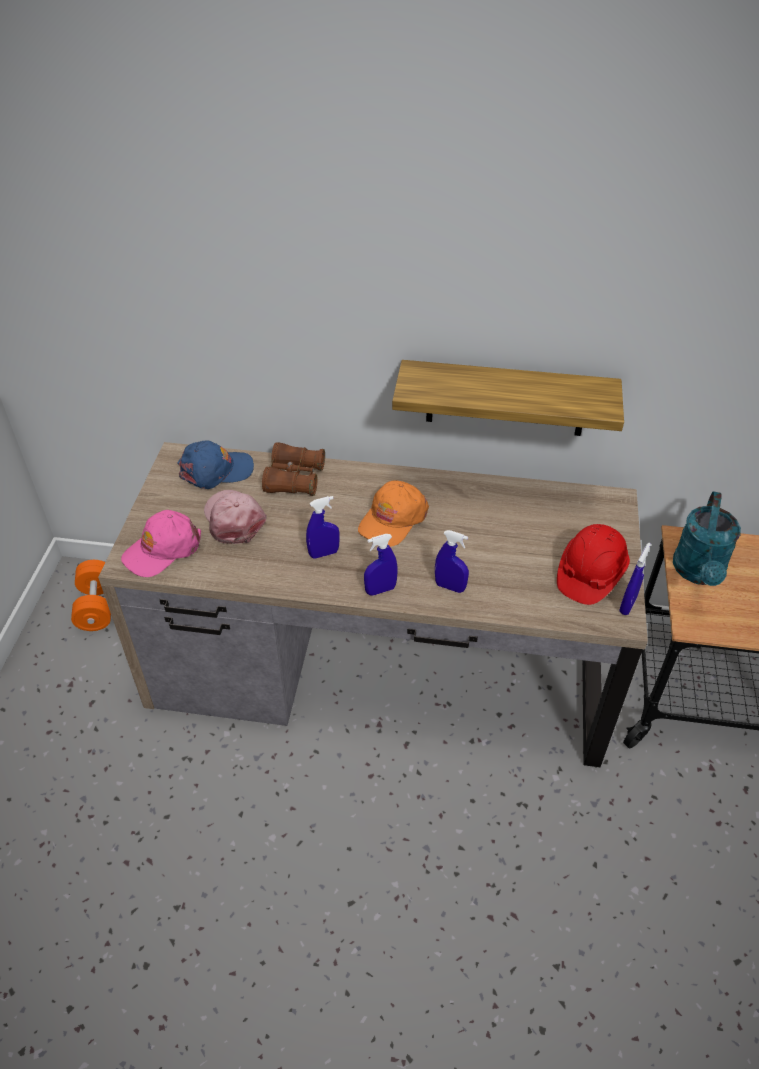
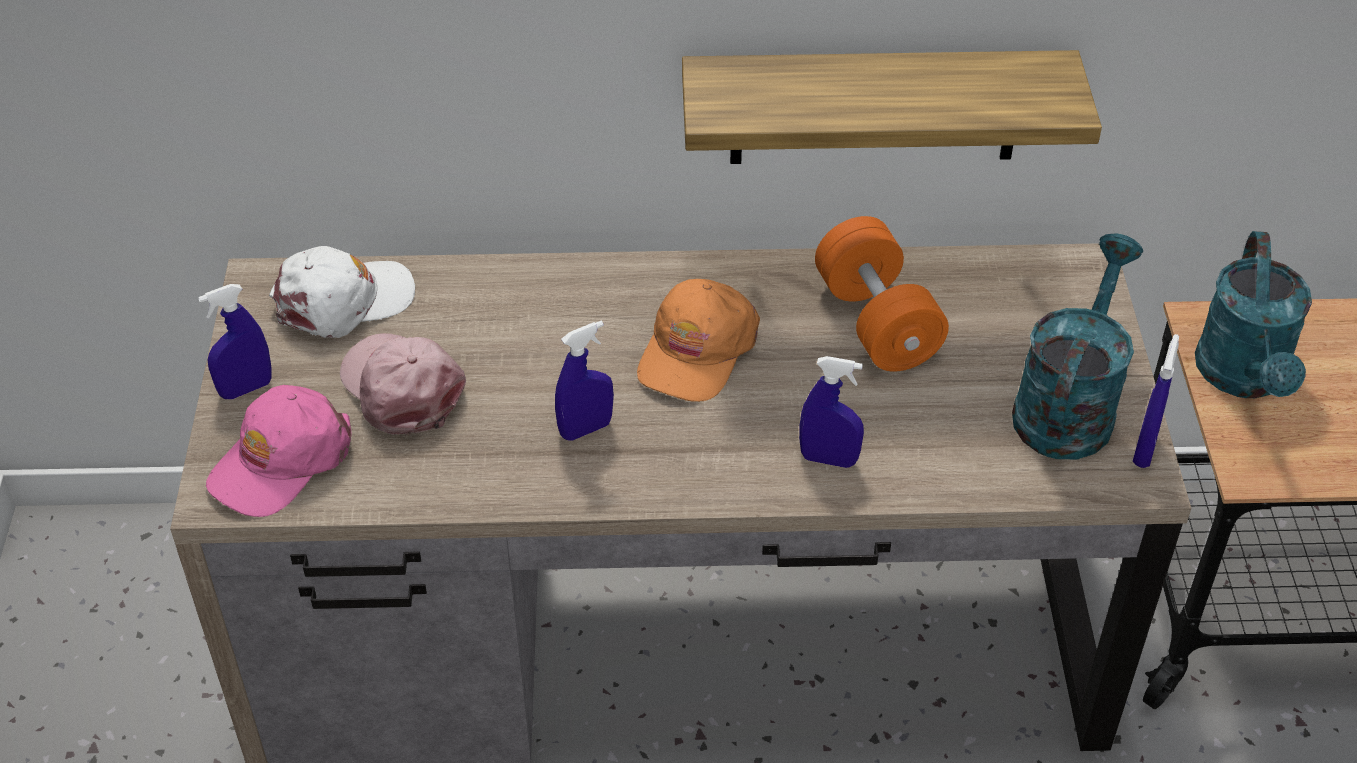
camera: 10 degrees left, 0 degrees up
orange dumbbell [71,560,111,631] -> orange dumbbell moved to [815,216,949,372]
blue cap [177,440,254,489] -> white cap [269,246,415,338]
brown binoculars [262,442,325,496] -> none
blue spray bottle [364,534,398,596] -> blue spray bottle moved to [198,284,272,399]
red hard hat [557,524,630,605] -> turquoise watering can [1012,233,1143,459]

